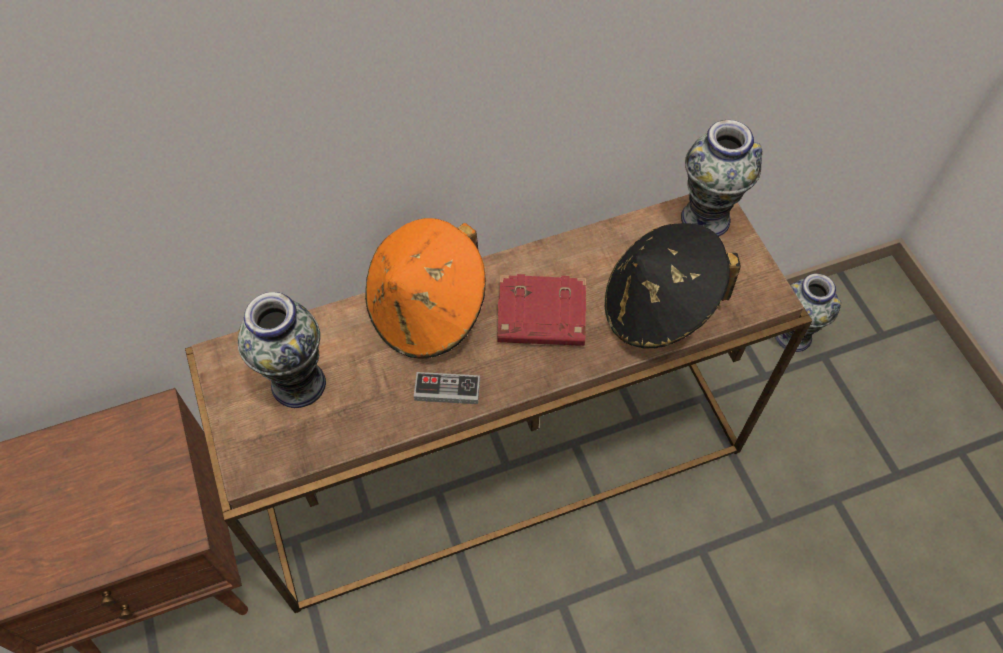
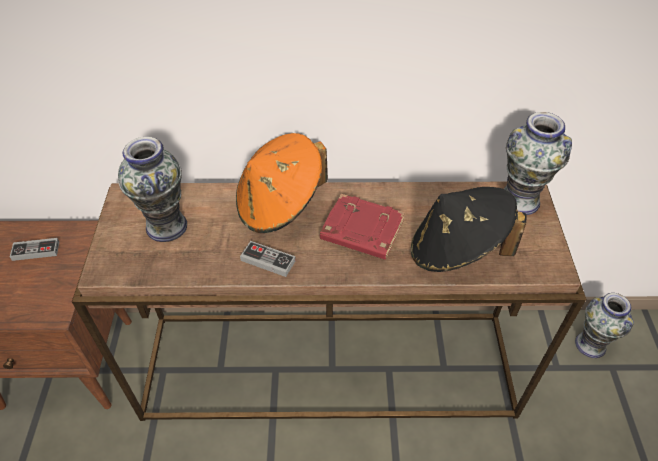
camera: 20 degrees right, 10 degrees down
none -> game controller [10,238,59,261]

